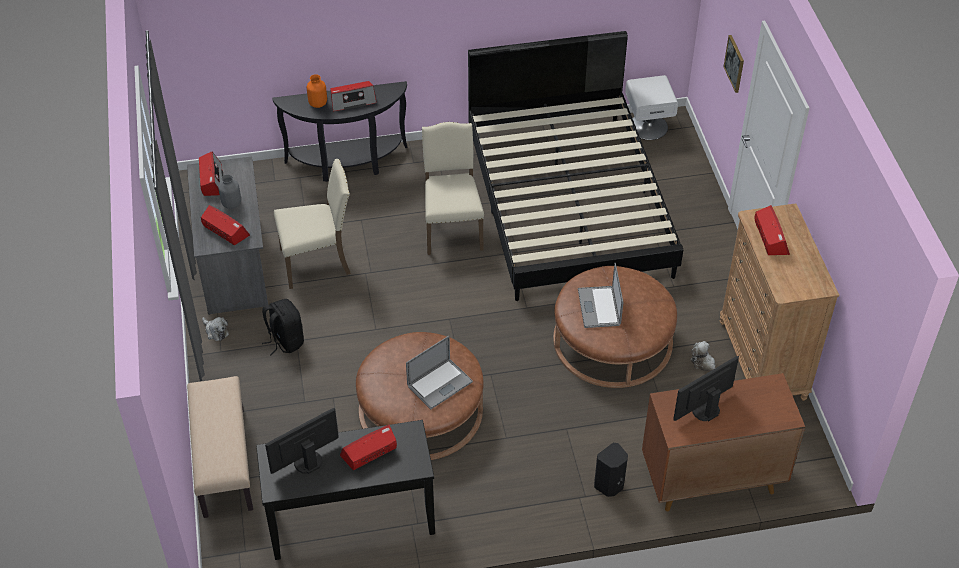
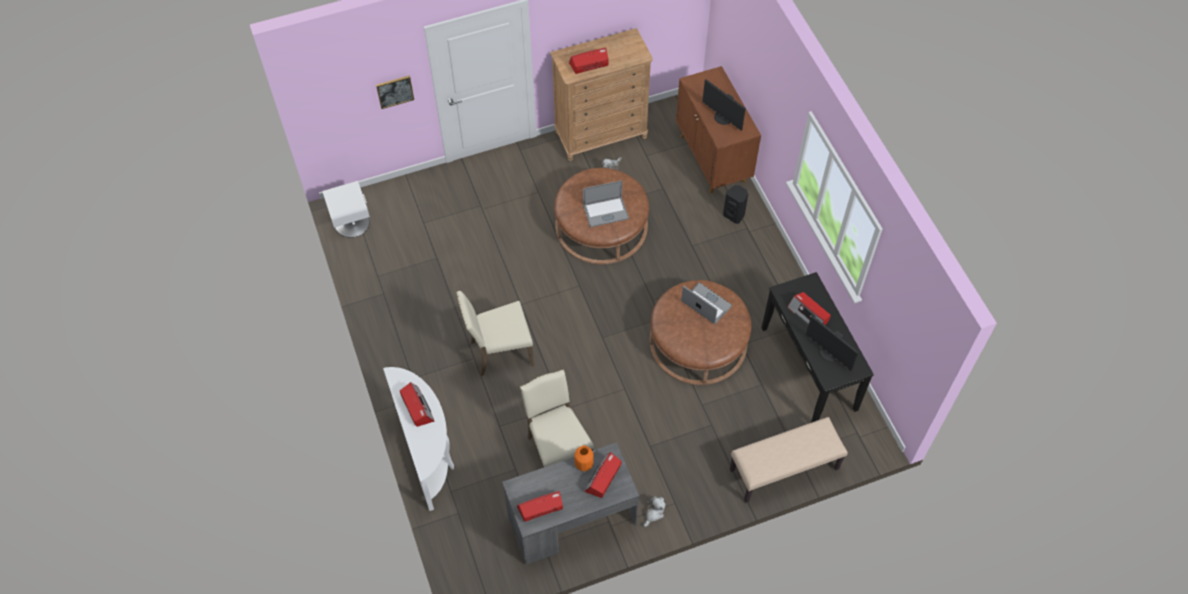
camera: 100 degrees left, 10 degrees up
grey vase [219,174,241,209] -> none
black backpack [262,299,304,355] -> none
black console table [272,81,408,182] -> white console table [383,367,454,511]
orange vase [307,74,327,108] -> orange vase moved to [575,445,593,471]
black bed [468,31,683,301] -> none

